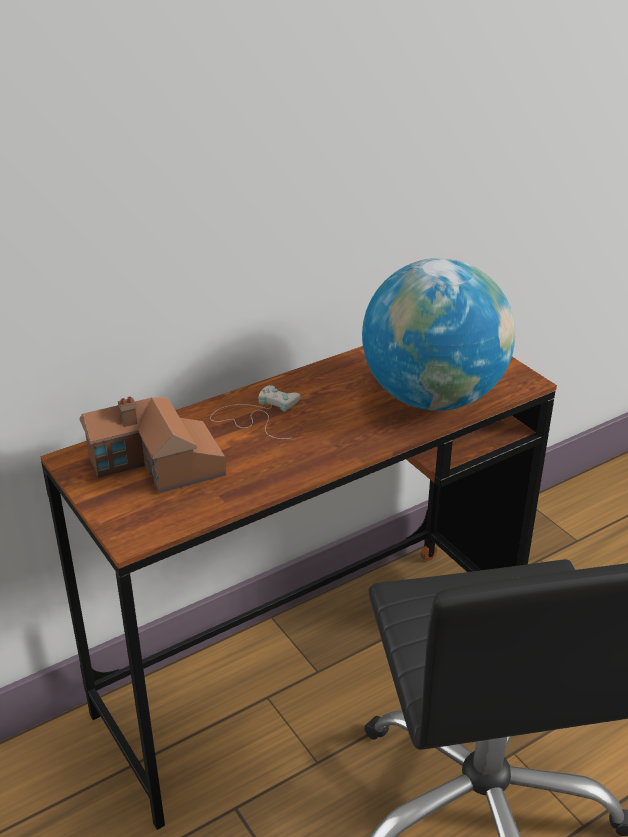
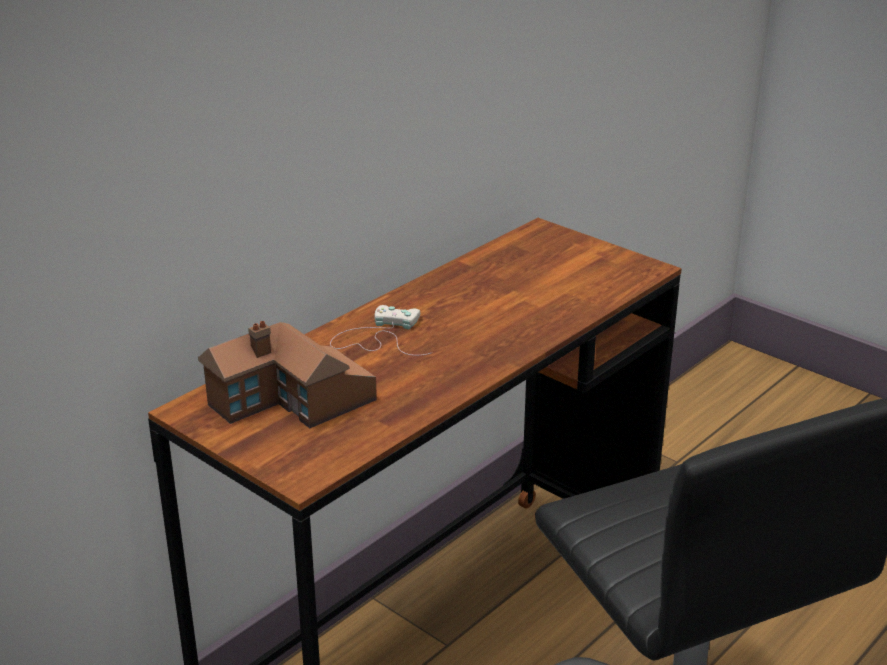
camera: 15 degrees left, 5 degrees down
globe [362,258,515,411] -> none

